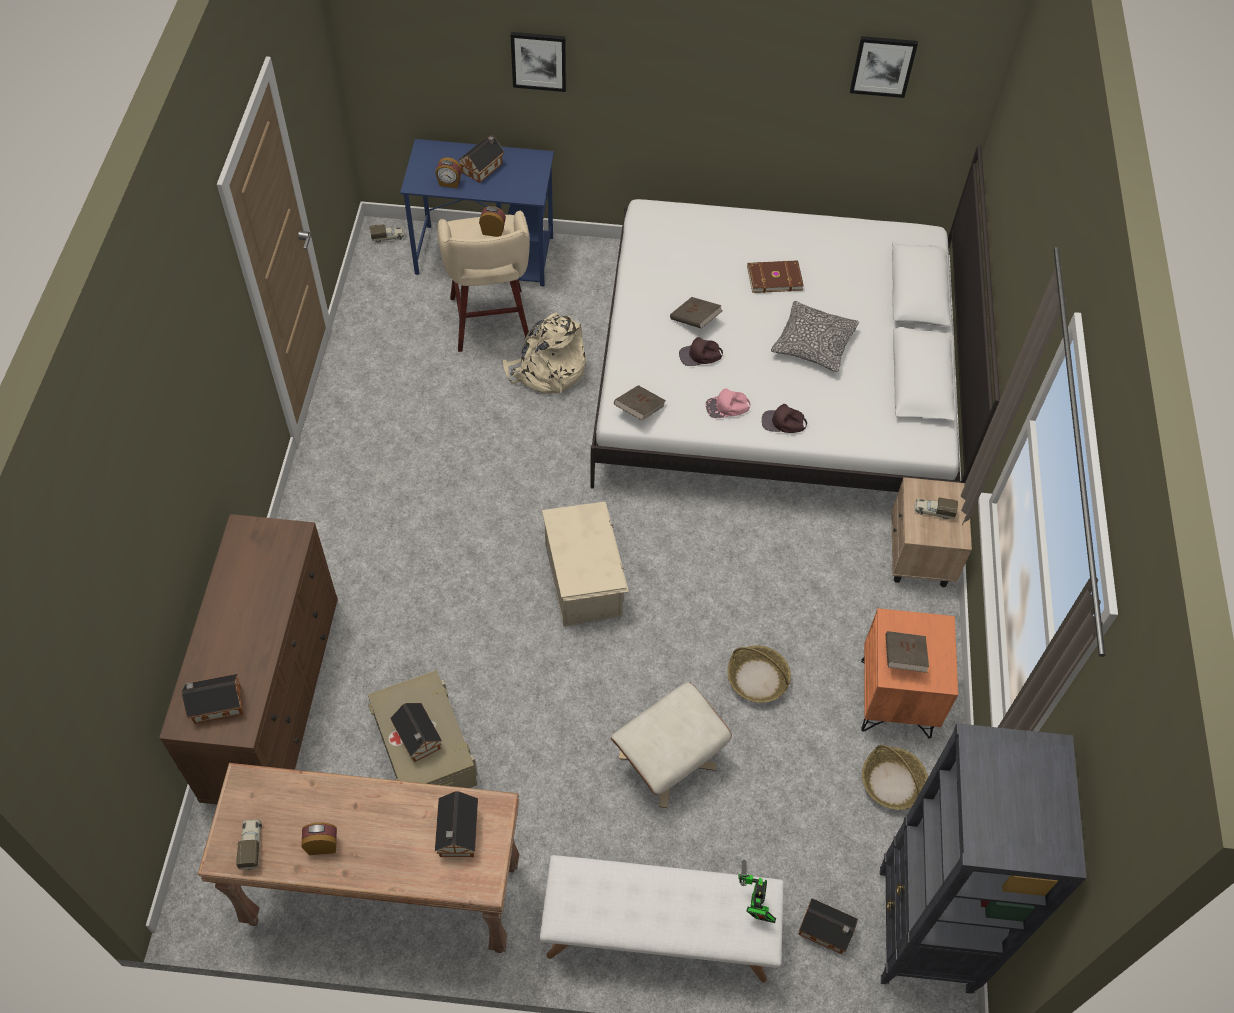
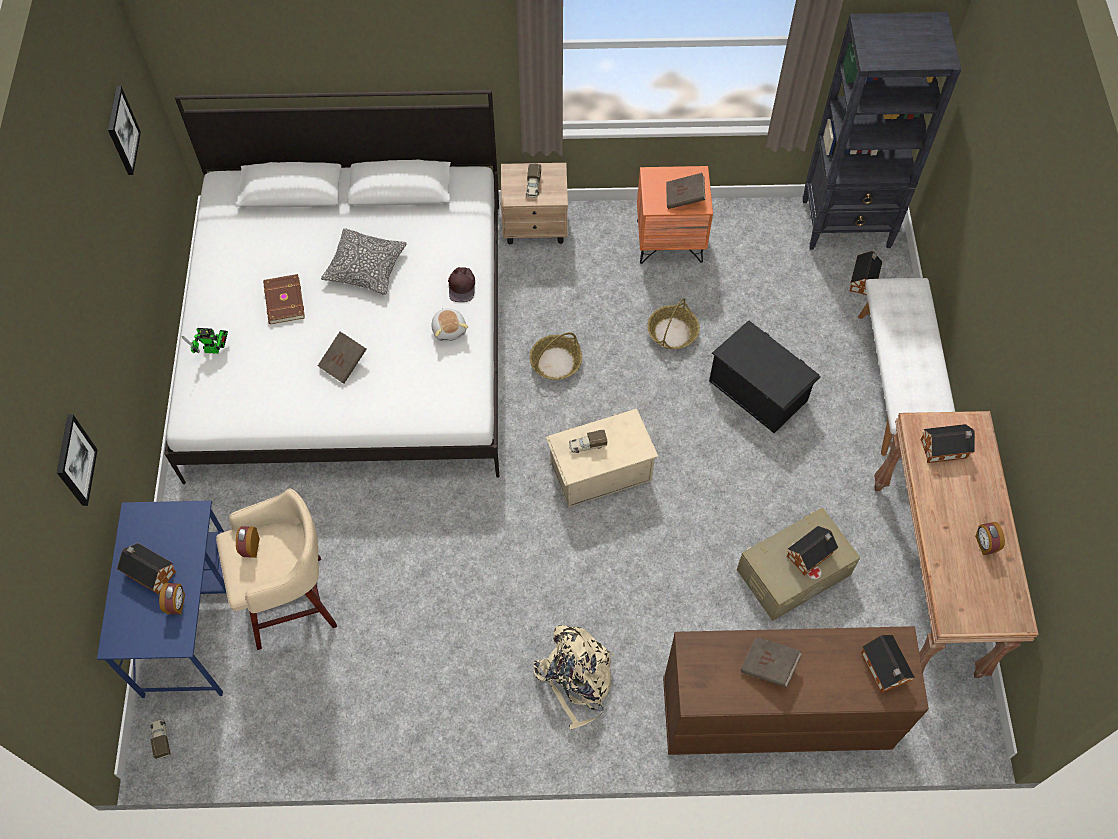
camera: 95 degrees left, 5 degrees up
toy truck [236,819,262,870] -> toy truck moved to [569,430,607,453]
beige backpack [502,312,586,394] -> beige backpack moved to [533,625,615,730]
beige ottoman [610,682,732,808] -> black storage box [709,321,821,433]
brown book [614,385,666,421] -> brown book moved to [741,637,802,688]
brown cap [679,337,723,366] -> none
pink cap [706,389,751,418] -> plush toy [431,308,468,342]
toy robot [738,859,776,923] -> toy robot moved to [182,328,228,354]
basket [862,745,928,810] -> basket moved to [530,332,582,380]

